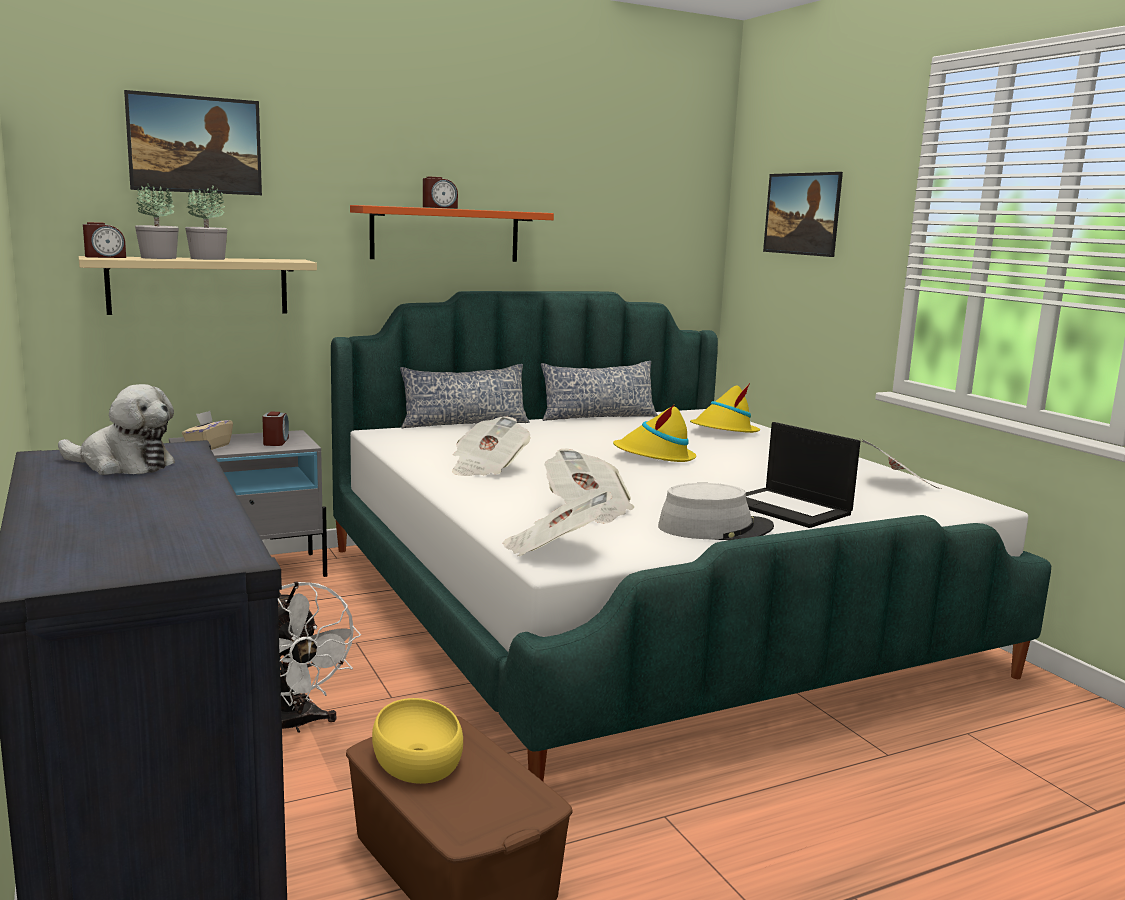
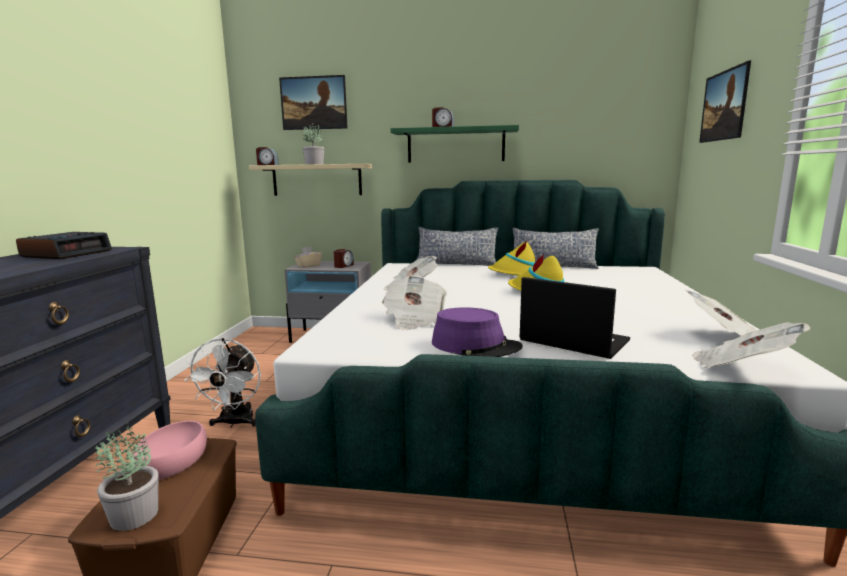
camera: 35 degrees right, 0 degrees up
plush toy [58,384,175,475] -> alarm clock [16,232,112,259]
potted plant [135,183,179,259] -> potted plant moved to [95,422,158,531]
orange shelf [350,205,554,262] -> green shelf [390,125,519,163]
yellow bowl [372,698,463,784] -> pink bowl [132,421,207,480]
newspaper [502,491,612,556] -> newspaper moved to [692,322,811,368]
grey hat [658,483,774,540] -> purple hat [432,307,523,357]
yellow hat [690,383,760,433] -> yellow hat moved to [488,240,535,276]
laptop [746,422,861,528] -> laptop turned 135 degrees clockwise [520,277,630,359]

